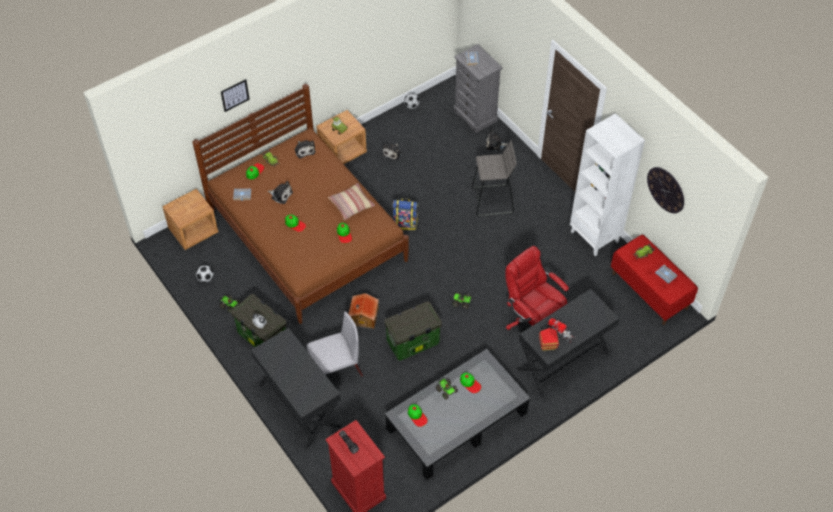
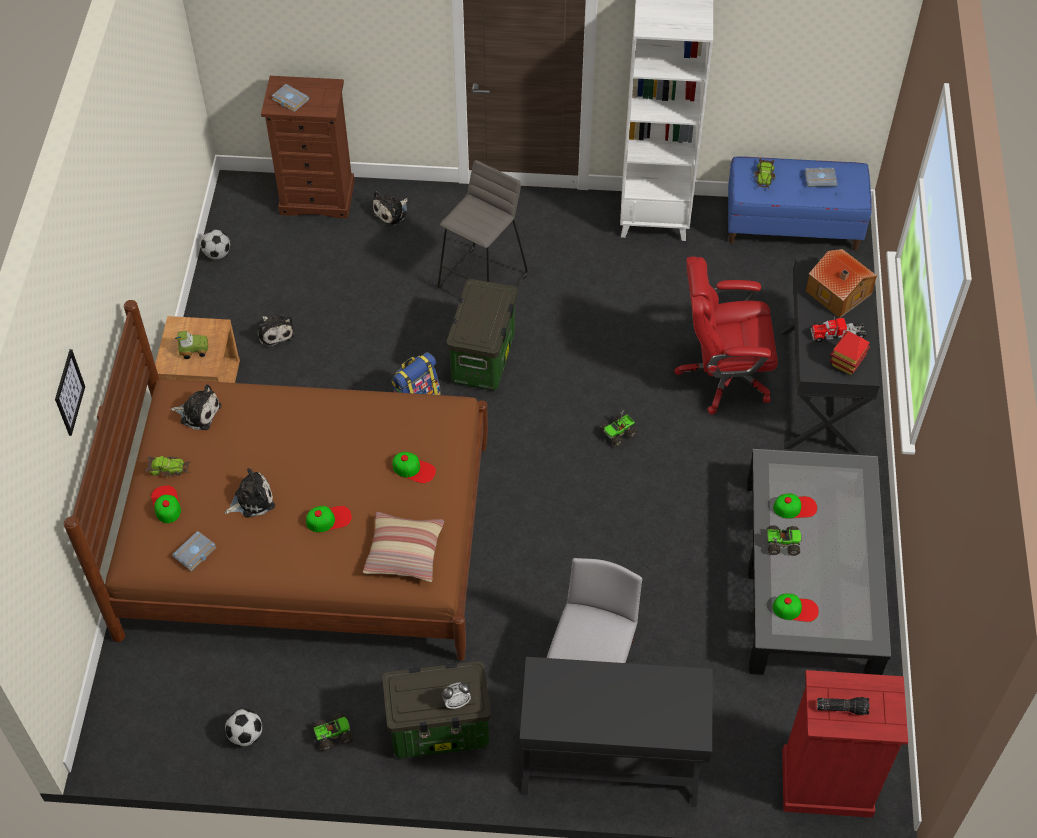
camera: 50 degrees left, 0 degrees up
brown nightstand [162,189,219,250] -> none
pillow [328,183,375,220] -> pillow moved to [363,512,444,582]
toy house [349,293,379,329] -> toy house moved to [806,249,877,318]
storage box [384,301,442,361] -> storage box moved to [446,279,517,391]
grey dresser [453,44,503,133] -> brown dresser [261,76,355,219]
red bench [611,234,698,325] -> blue bench [728,157,872,251]
wall clock [647,167,684,213] -> none

